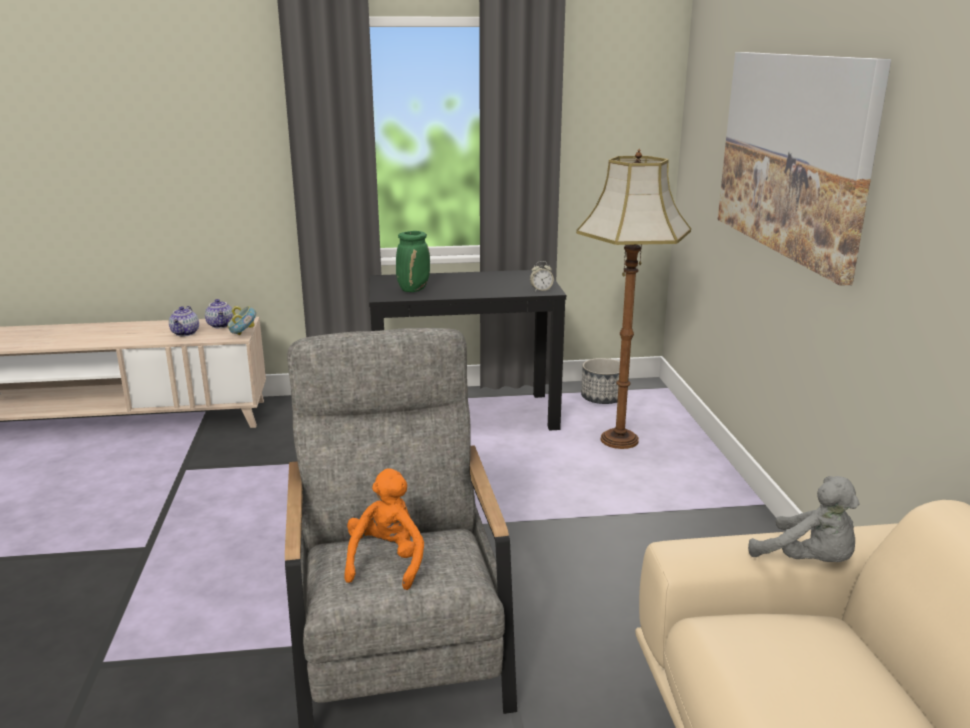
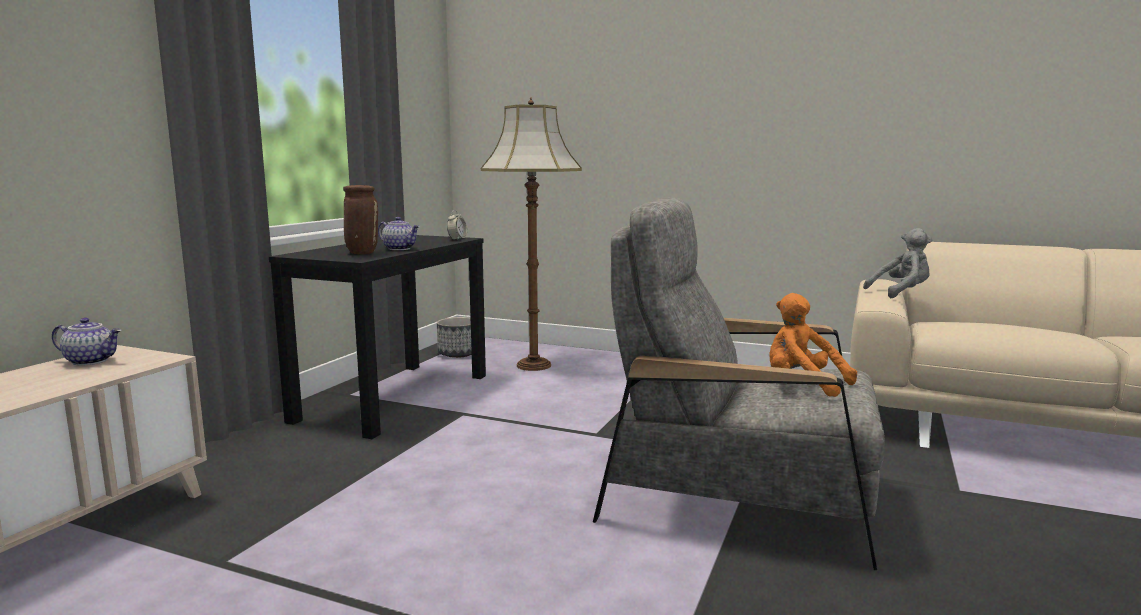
camera: 60 degrees left, 10 degrees down
teapot [169,306,199,336] -> teapot moved to [378,217,420,250]
bowl [227,306,256,335] -> none
green vase [396,231,430,292] -> brown vase [343,185,378,255]
picture [718,52,891,286] -> none

